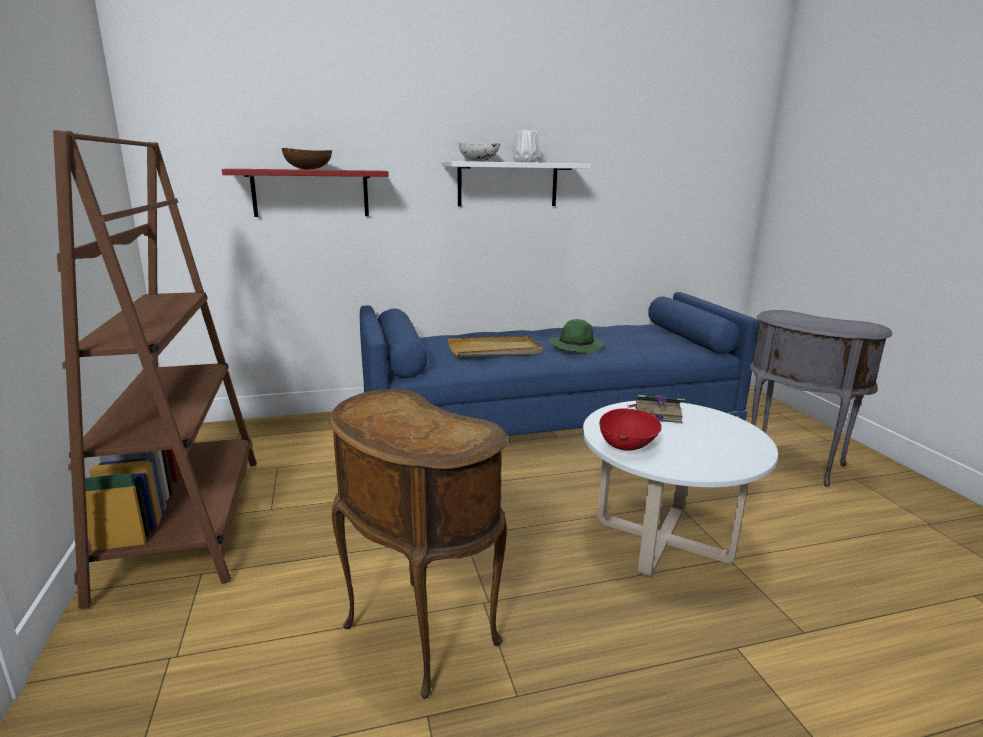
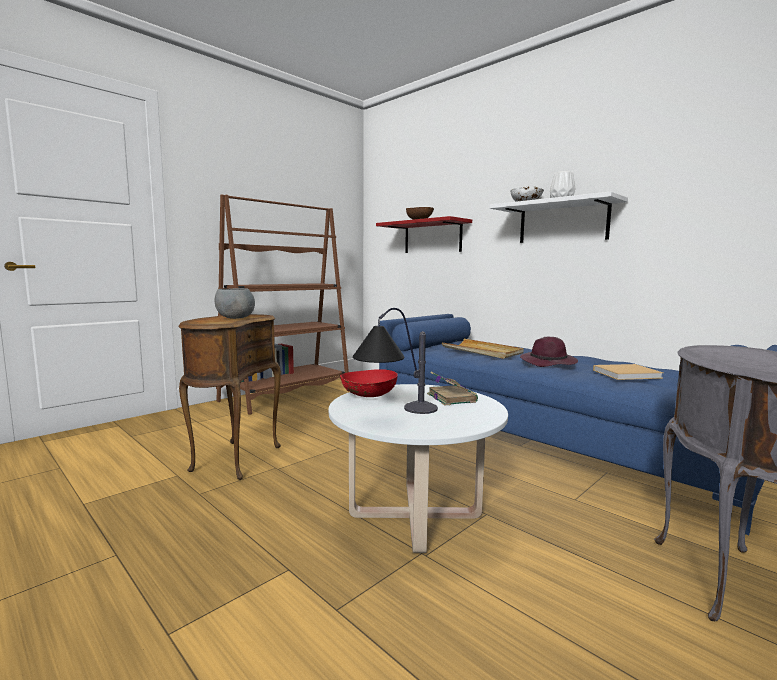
camera: 60 degrees right, 10 degrees down
green hat [549,319,605,354] -> purple hat [520,337,578,367]
none -> grey bowl [215,288,255,319]
none -> table lamp [353,308,438,414]
none -> beige book [593,364,663,380]

